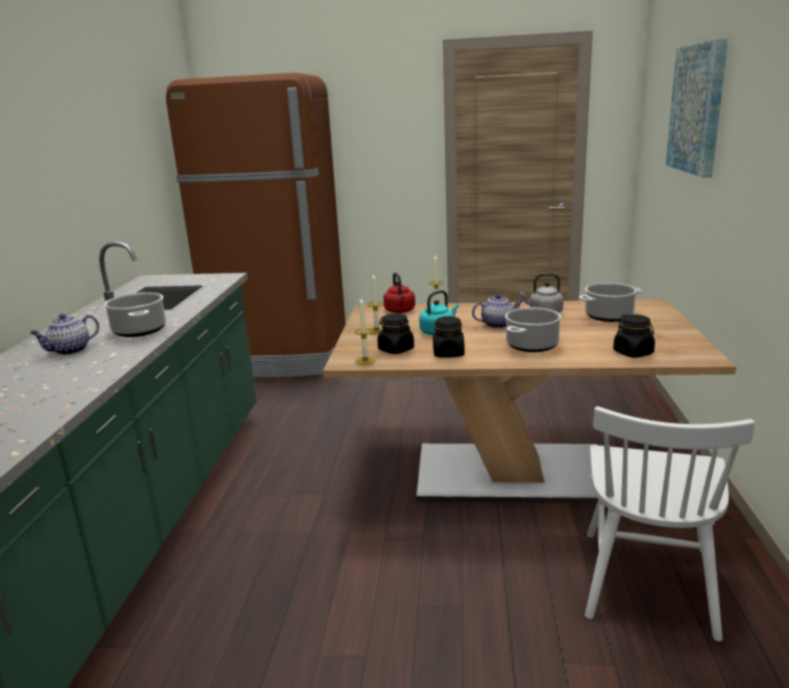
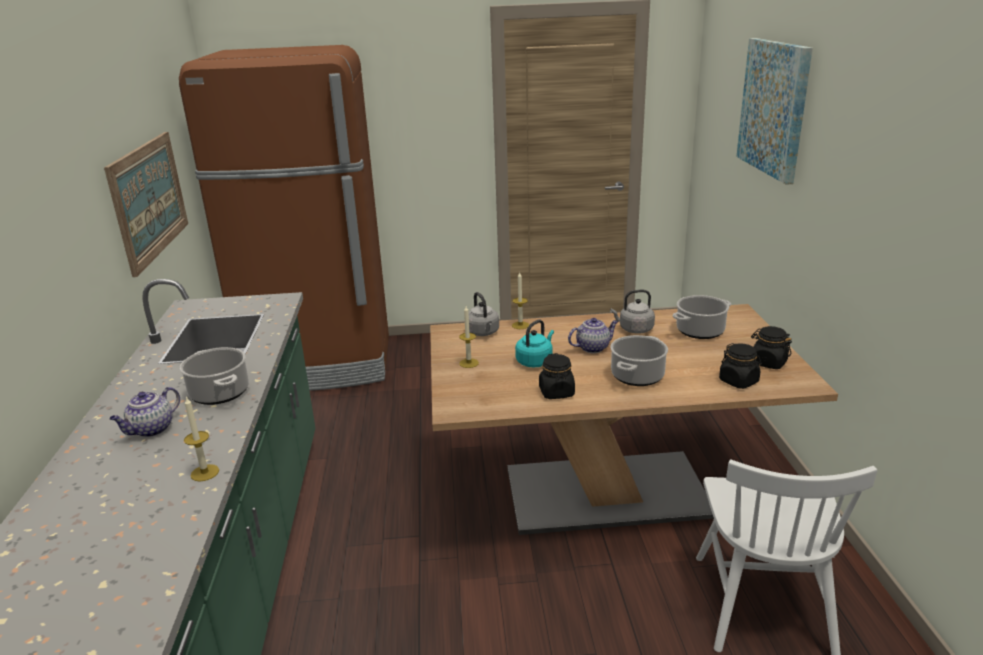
camera: 10 degrees left, 5 degrees up
candle [355,298,376,365] -> candle moved to [184,396,219,481]
black jar [377,313,414,354] -> black jar moved to [751,326,792,369]
red kettle [383,272,415,313] -> grey kettle [468,292,499,336]
none -> picture [104,132,188,277]

